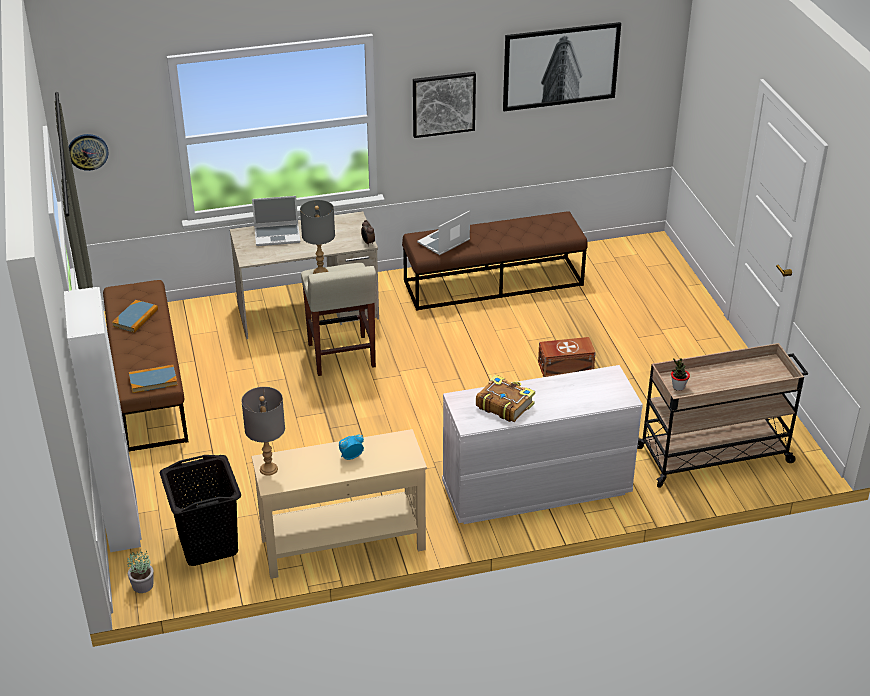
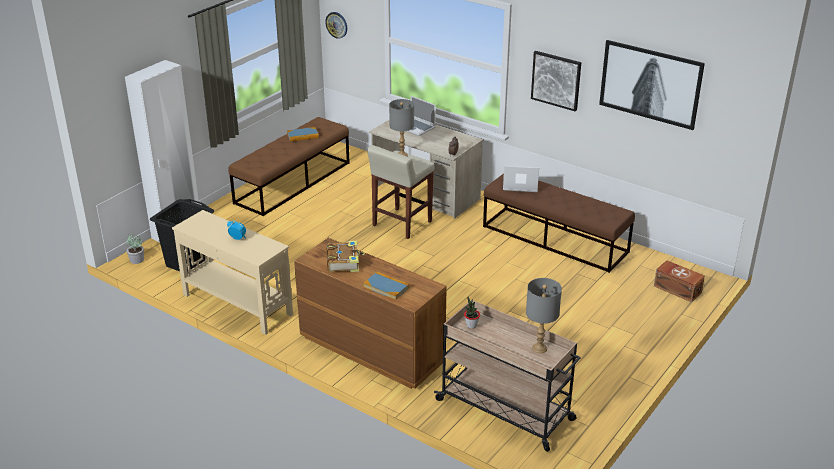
camera: 50 degrees right, 5 degrees down
book [129,365,178,393] -> book moved to [363,272,410,300]
grey table lamp [242,387,285,476] -> grey table lamp moved to [526,278,562,353]
white dresser [442,365,643,524] -> brown dresser [294,238,446,389]
brown storage box [538,337,596,377] -> brown storage box moved to [654,260,705,302]

